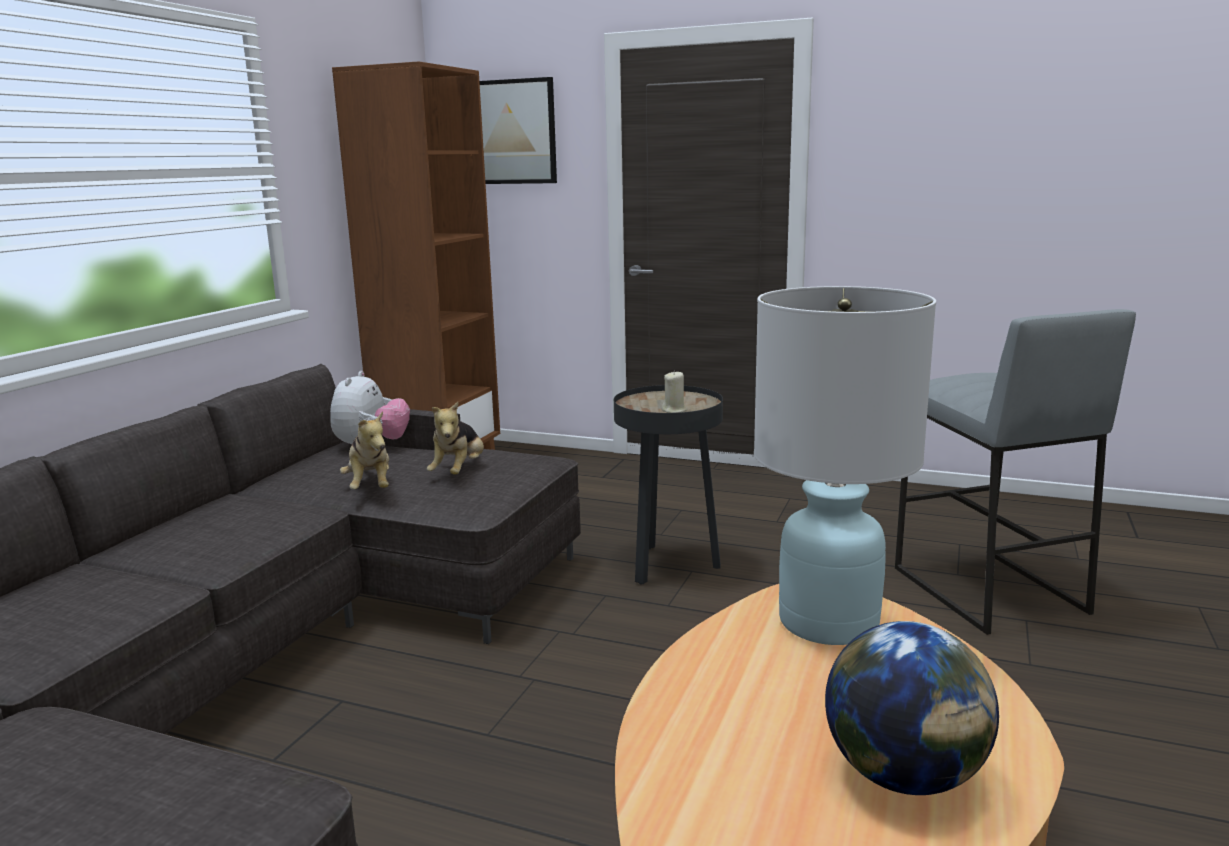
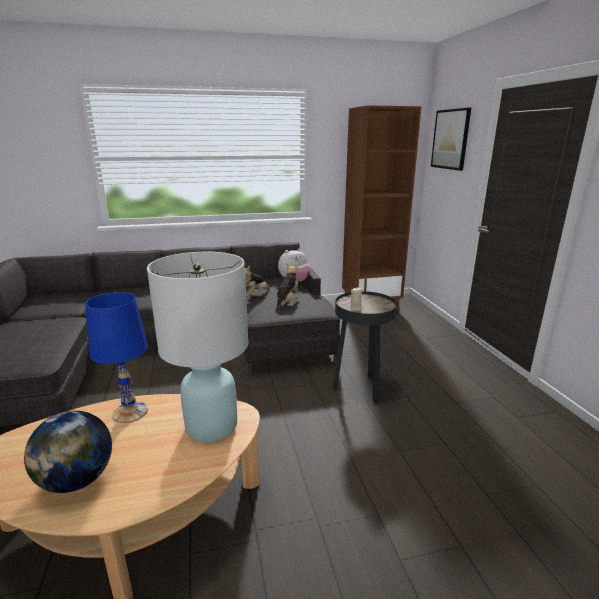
camera: 55 degrees right, 5 degrees up
plush toy [427,402,484,475] -> plush toy turned 135 degrees clockwise [276,263,302,312]
grey stool [895,309,1136,635] -> none
none -> blue table lamp [85,292,148,423]

